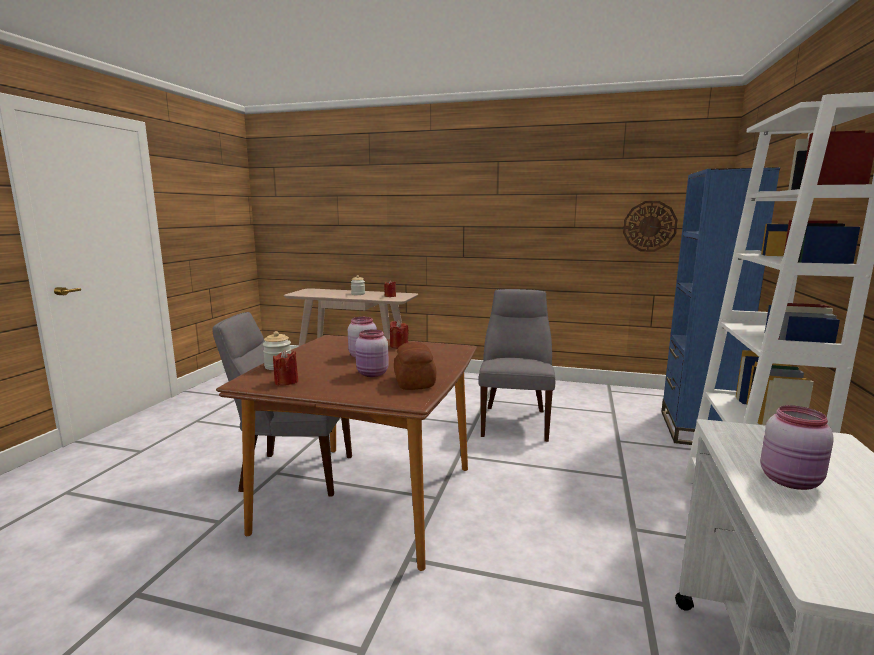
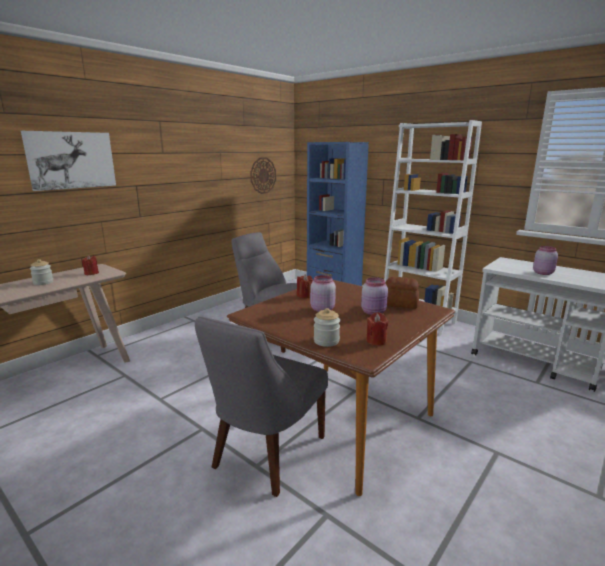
camera: 65 degrees left, 5 degrees up
none -> picture [21,131,116,191]

